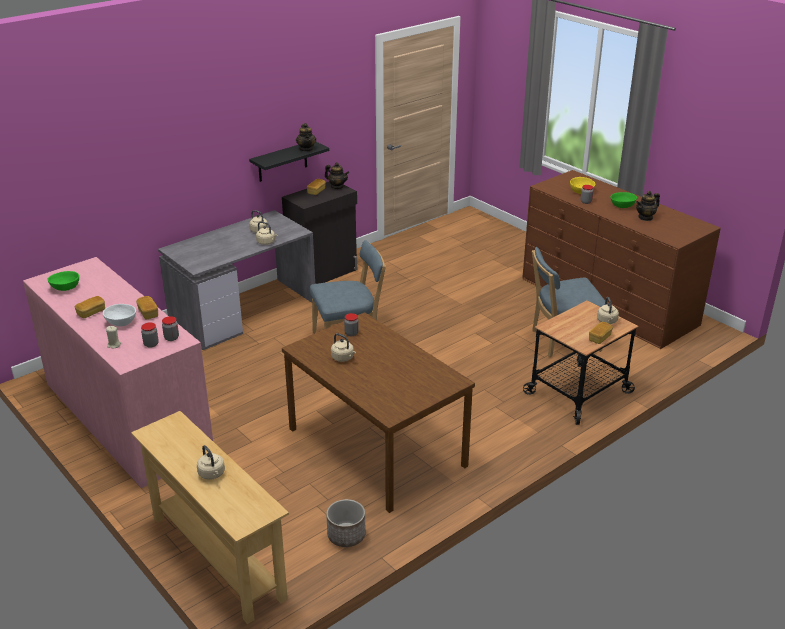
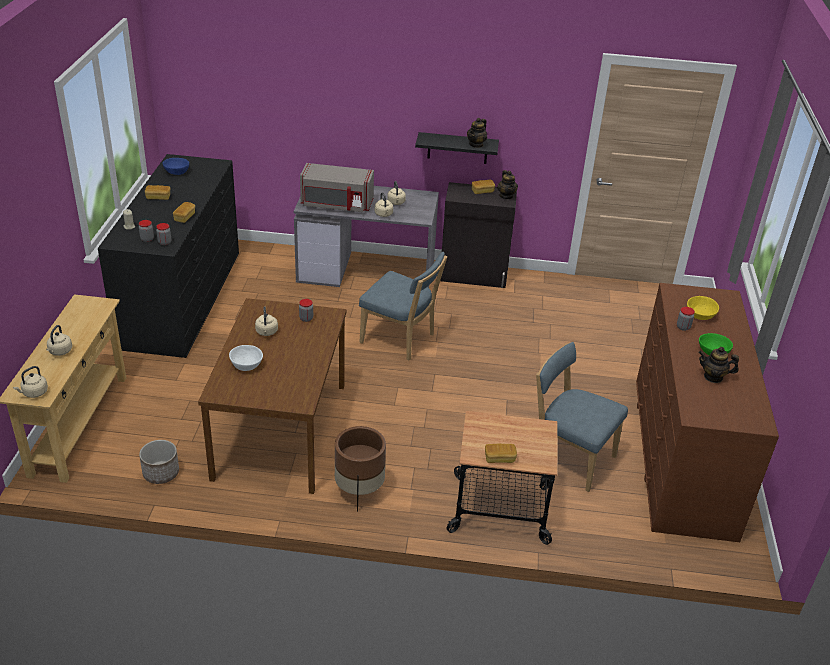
camera: 45 degrees right, 5 degrees up
pink dresser [23,257,213,488] -> black dresser [98,154,239,358]
green bowl [47,271,79,291] -> blue bowl [162,158,189,175]
white bowl [103,304,136,327] -> white bowl moved to [229,345,263,371]
beige kettle [597,297,619,324] -> beige kettle moved to [13,366,48,398]
none -> grey microwave [300,163,374,212]
none -> brown planter [335,426,386,511]

